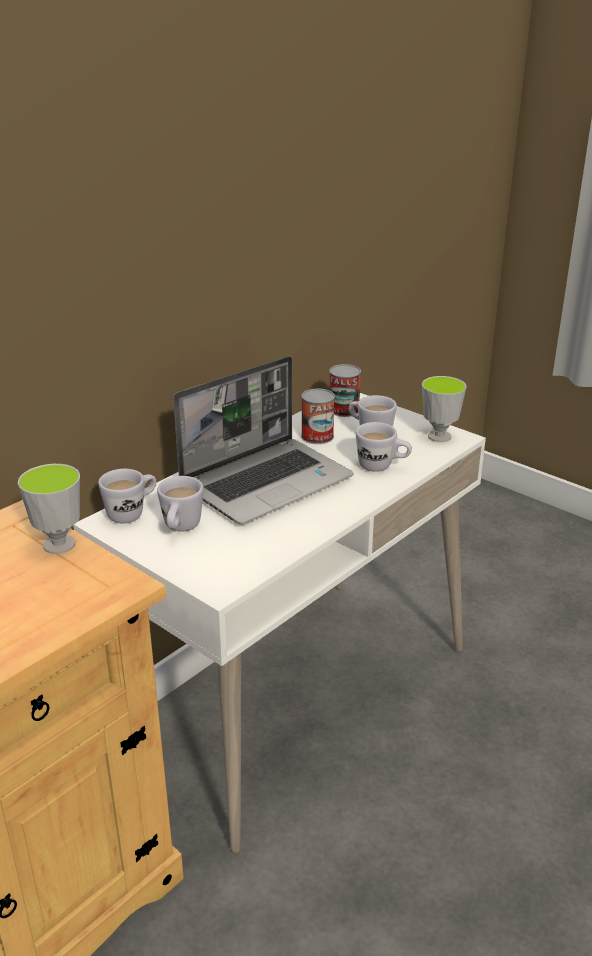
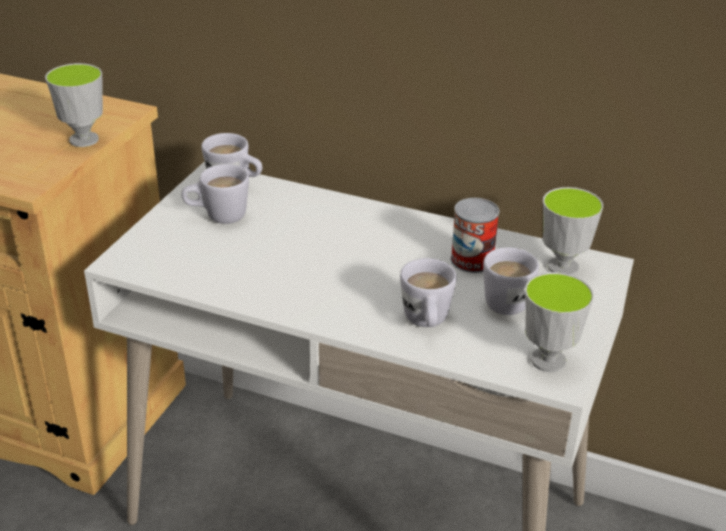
camera: 70 degrees right, 5 degrees up
laptop [173,356,353,524] -> none
can [329,364,361,417] -> cup [543,187,603,275]

